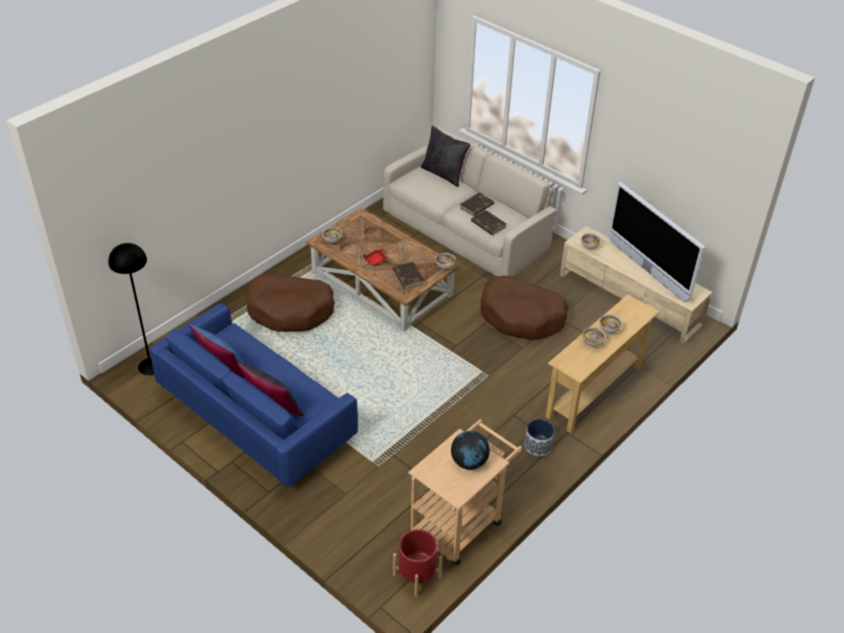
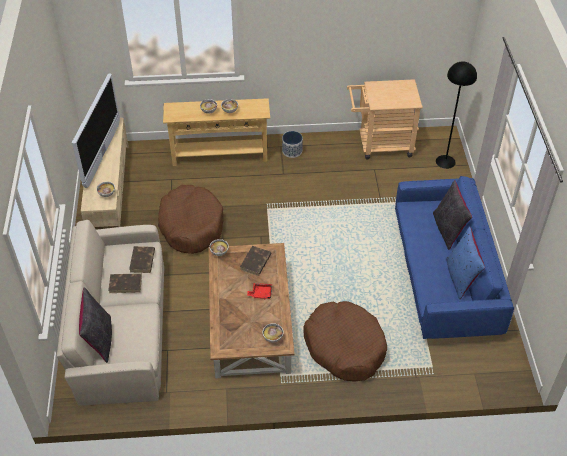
camera: 135 degrees left, 5 degrees up
black floor lamp [108,243,154,375] -> black floor lamp moved to [436,62,477,169]
red planter [393,529,443,597] -> none
globe [451,431,490,470] -> none

